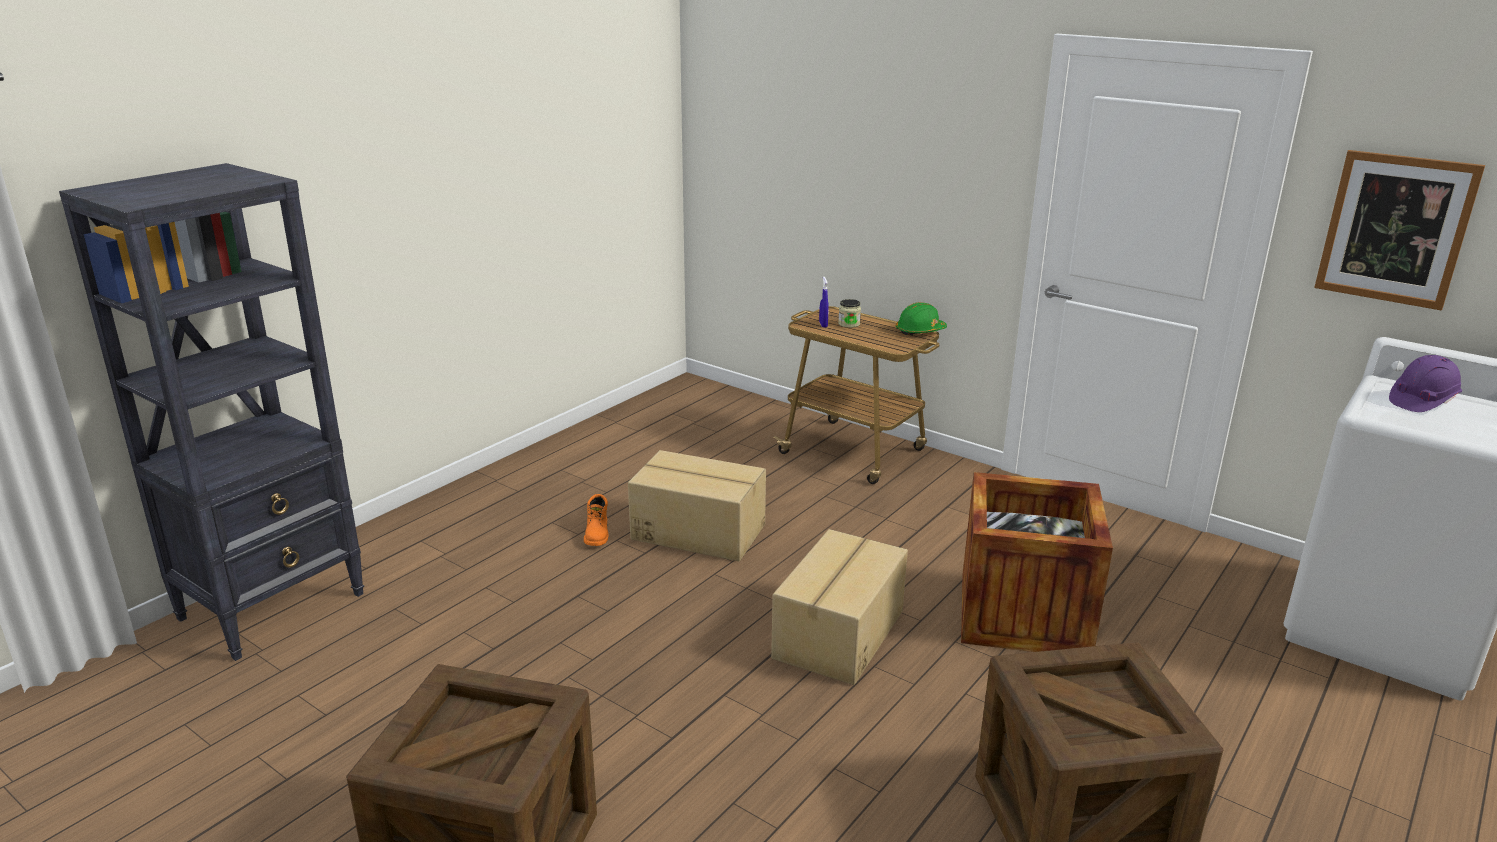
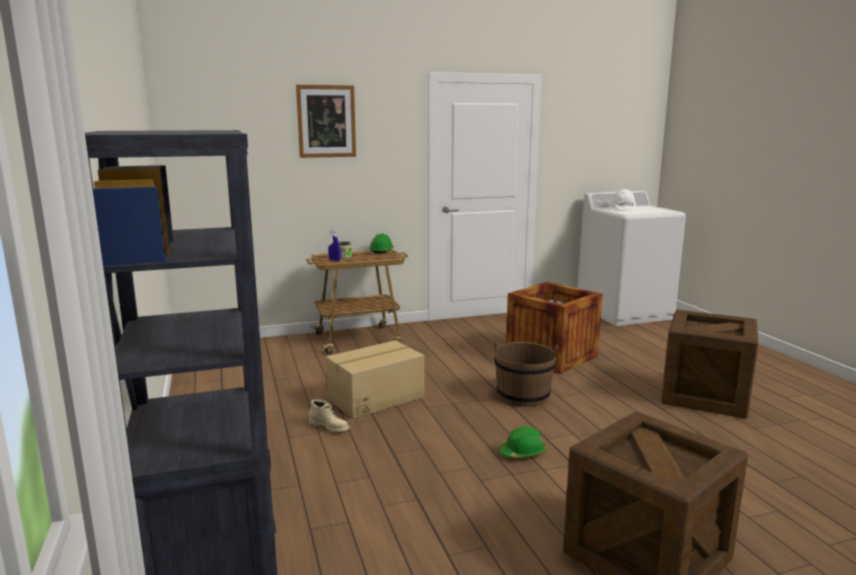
camera: 55 degrees left, 10 degrees down
orange boot [584,494,608,546] -> beige boot [309,400,349,432]
cardboard box [771,529,908,685] -> brown bucket [494,341,558,407]
picture [1314,150,1485,311] -> picture moved to [296,85,356,158]
purple hard hat [1389,355,1462,412] -> white hard hat [612,189,636,211]
none -> green hard hat [499,426,546,458]

